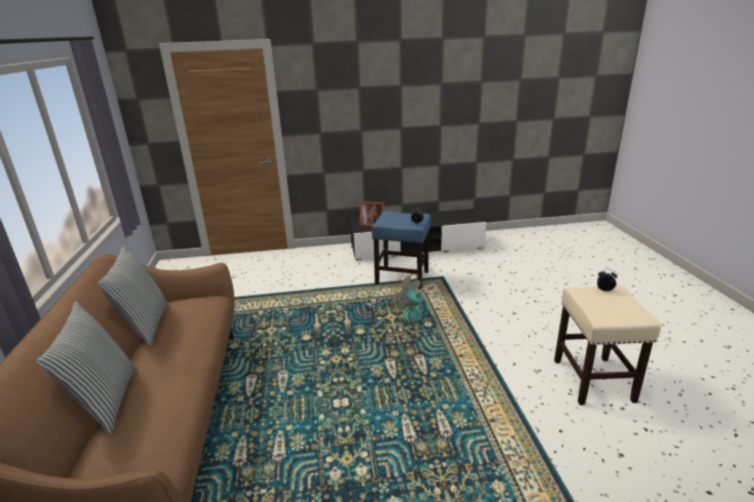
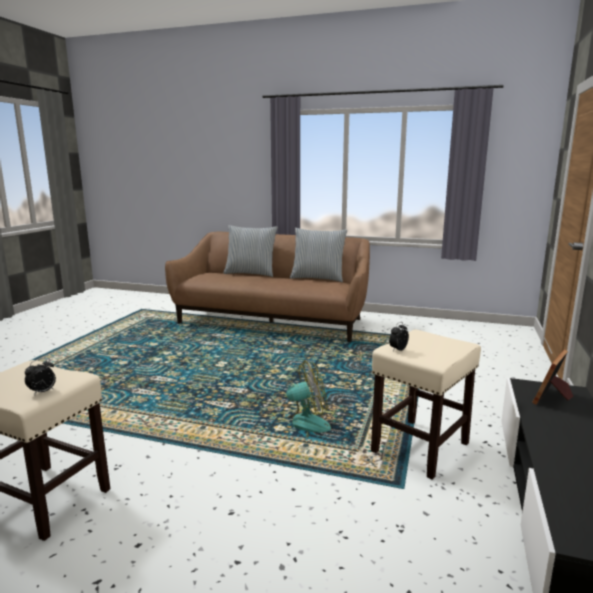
camera: 115 degrees right, 10 degrees down
blue stool [372,211,431,289] -> beige stool [371,330,481,480]

